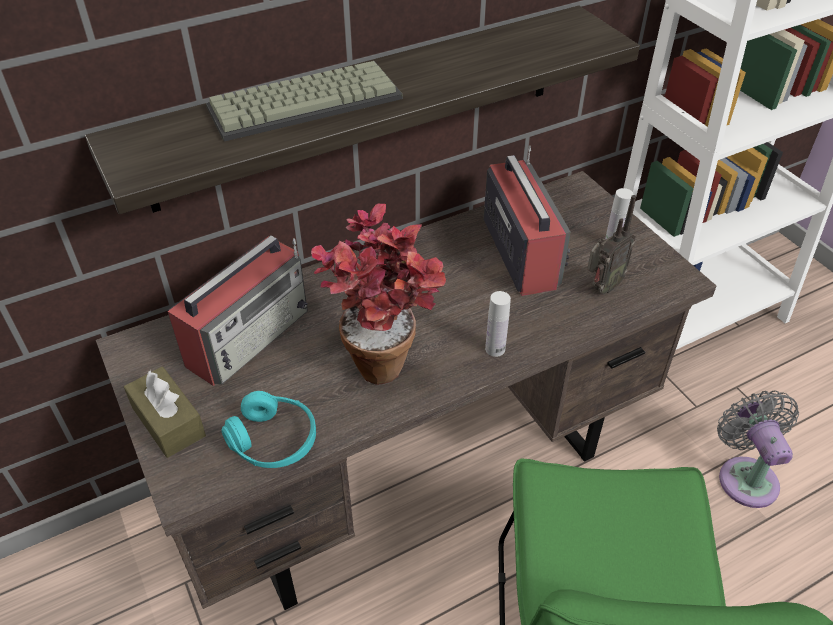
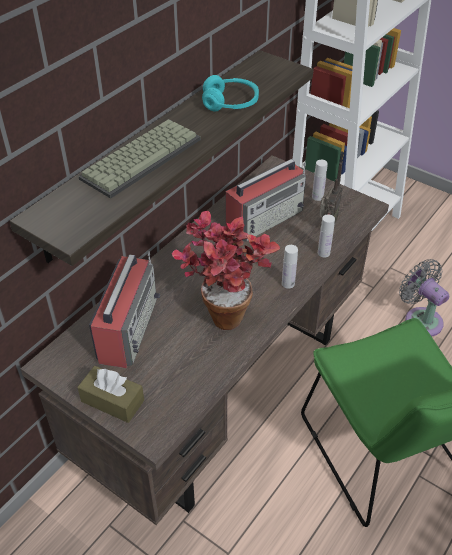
camera: 25 degrees left, 0 degrees up
turquoise headphones [221,391,316,468] -> turquoise headphones moved to [202,75,259,112]
radio [483,146,571,296] -> radio turned 90 degrees clockwise [226,159,306,242]
none -> white bottle [318,214,335,257]

